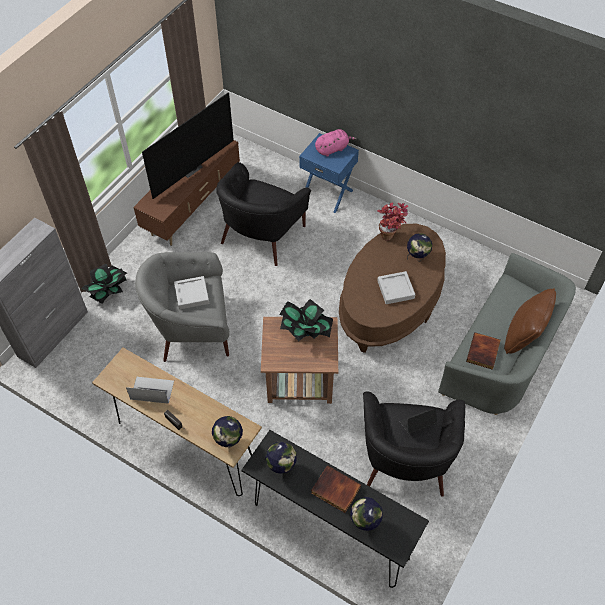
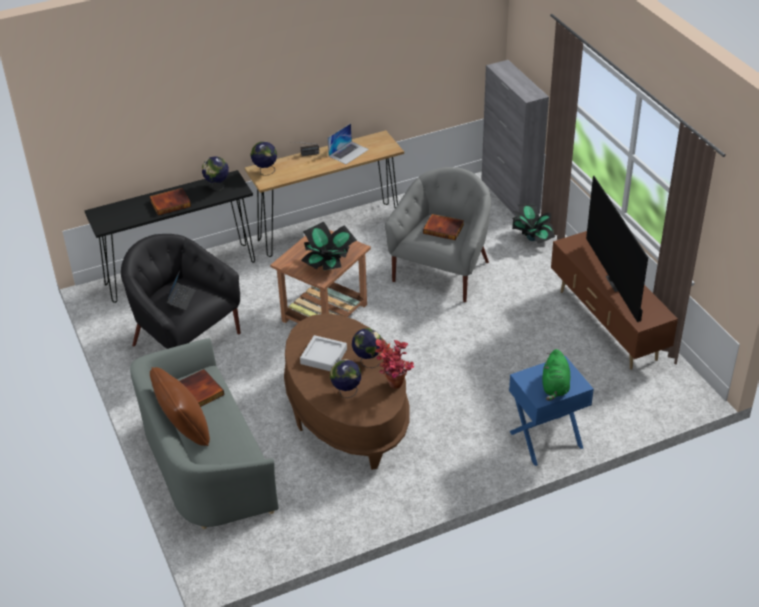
camera: 125 degrees right, 15 degrees down
grey tray [174,276,209,310] -> book [423,214,464,240]
black armchair [216,162,311,266] -> none
pink plush toy [315,129,357,157] -> green plush toy [542,349,570,401]
globe [350,497,383,531] -> globe moved to [352,328,382,368]

